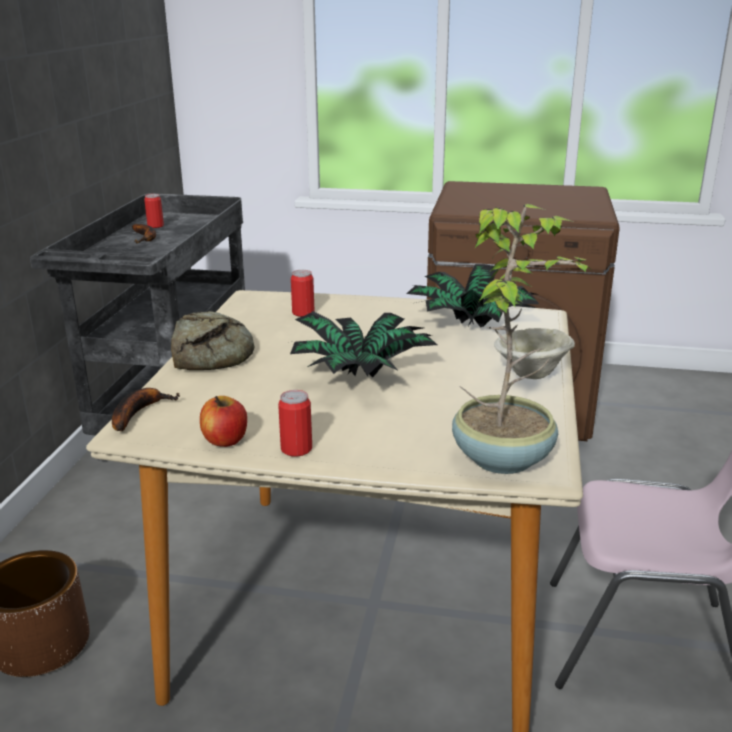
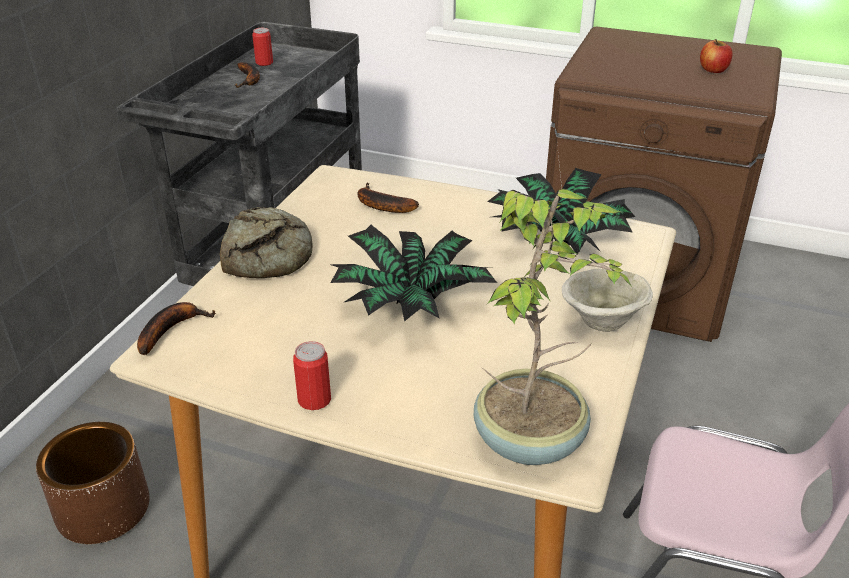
camera: 10 degrees right, 10 degrees up
apple [200,396,247,447] -> apple moved to [700,39,733,73]
can [291,270,315,317] -> banana [357,183,419,213]

